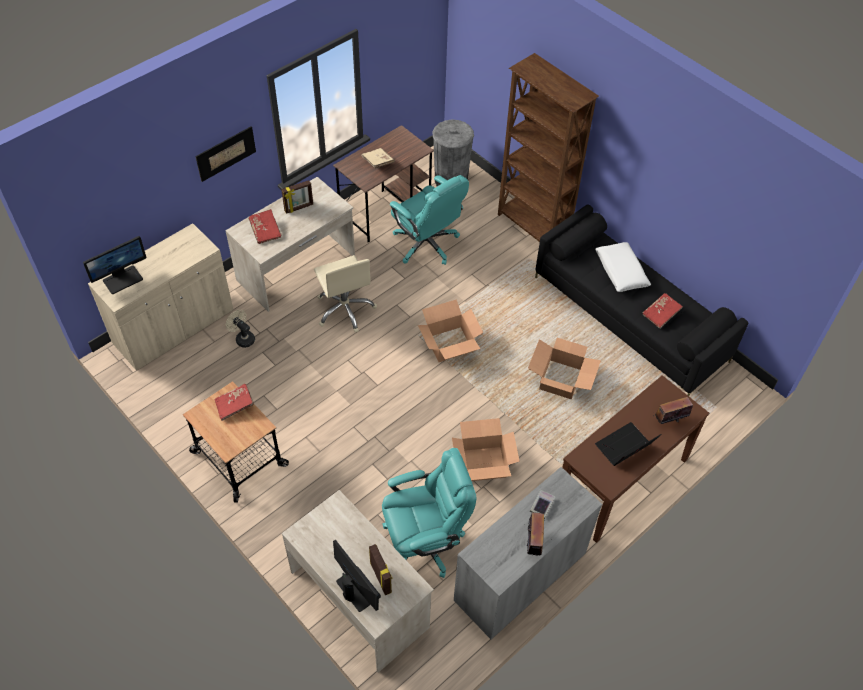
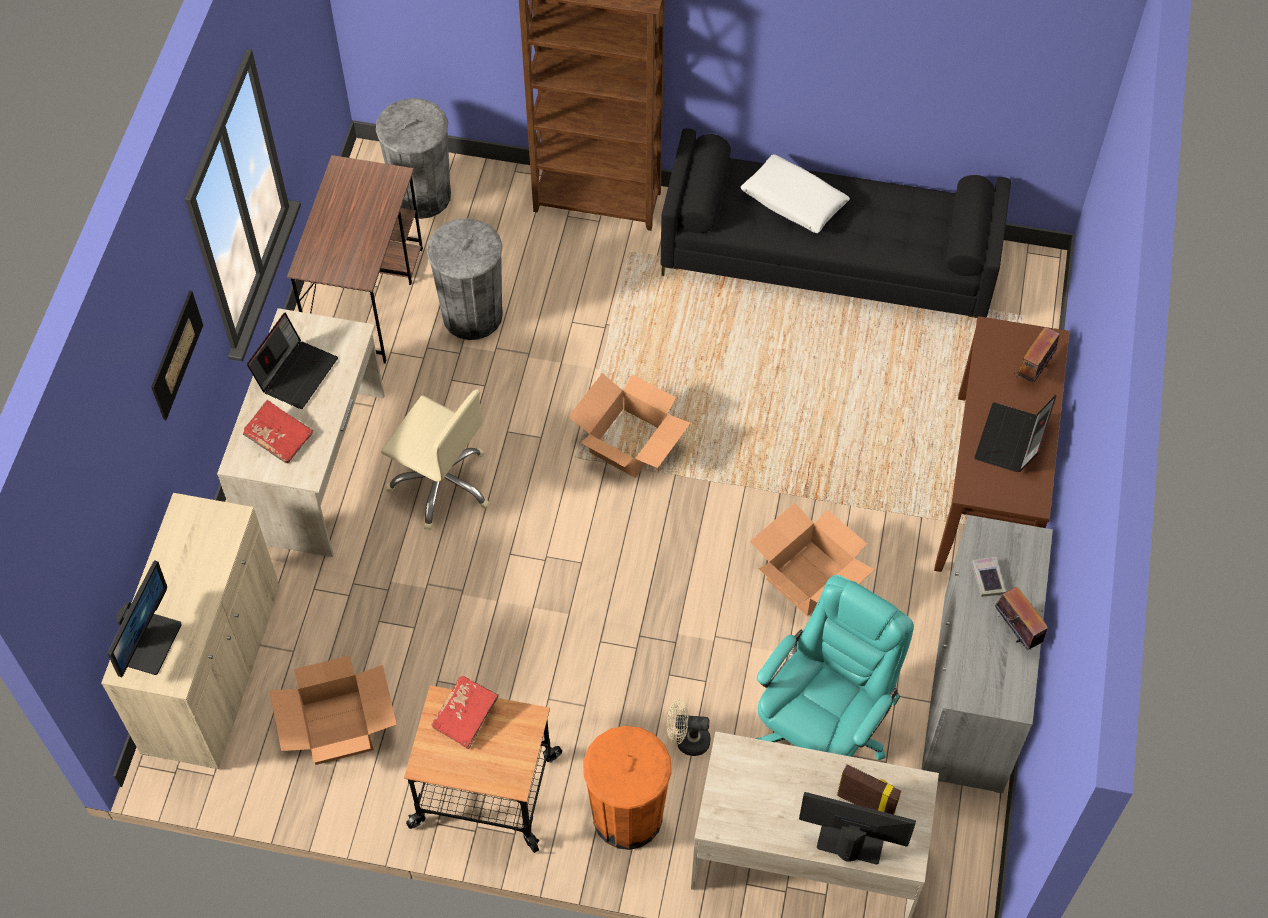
camera: 35 degrees left, 5 degrees up
beige fan [226,310,255,348] -> beige fan moved to [667,699,710,756]
picture frame [281,180,313,214] -> laptop [247,313,338,409]
beige book [362,148,395,169] -> none
turquoise office chair [390,175,469,265] -> grey trash can [426,218,503,340]
cardboard box [528,338,601,400] -> cardboard box moved to [269,655,397,765]
red book [642,293,683,329] -> none
none -> orange trash can [583,726,672,850]

